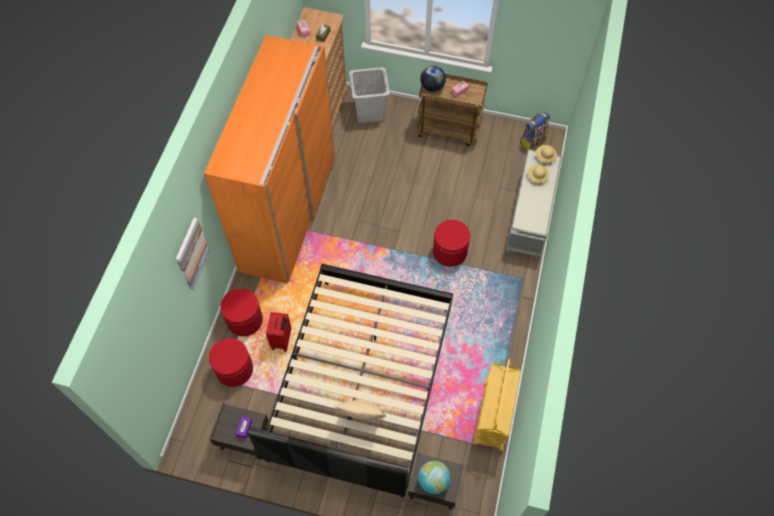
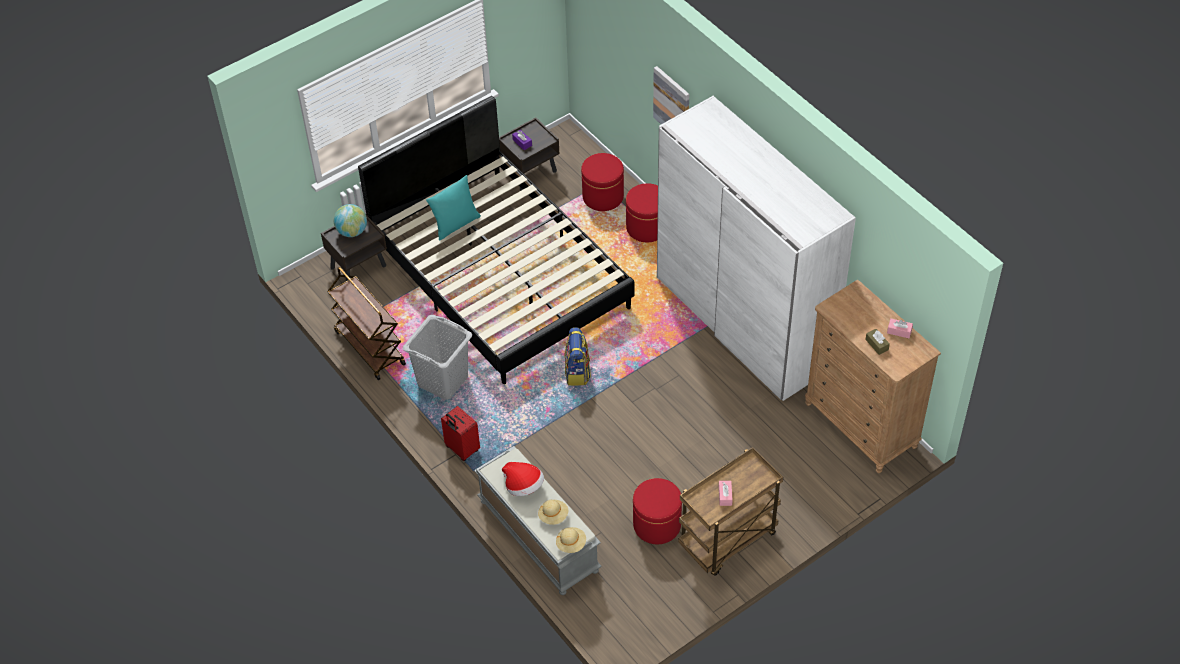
camera: 130 degrees right, 10 degrees down
orange wardrobe [204,35,335,284] -> white wardrobe [657,96,856,401]
red suitcase [266,312,291,352] -> red suitcase moved to [441,406,480,461]
beige pillow [334,401,386,420] -> turquoise pillow [426,175,481,241]
grey laundry basket [349,67,390,123] -> grey laundry basket moved to [403,315,472,400]
globe [420,66,446,92] -> none
red ottoman [433,220,470,267] -> red ottoman moved to [633,478,682,544]
yellow cart [473,359,521,452] -> brown cart [327,267,406,380]
backpack [520,111,550,150] -> backpack moved to [565,327,591,386]
none -> hat [502,462,544,496]

